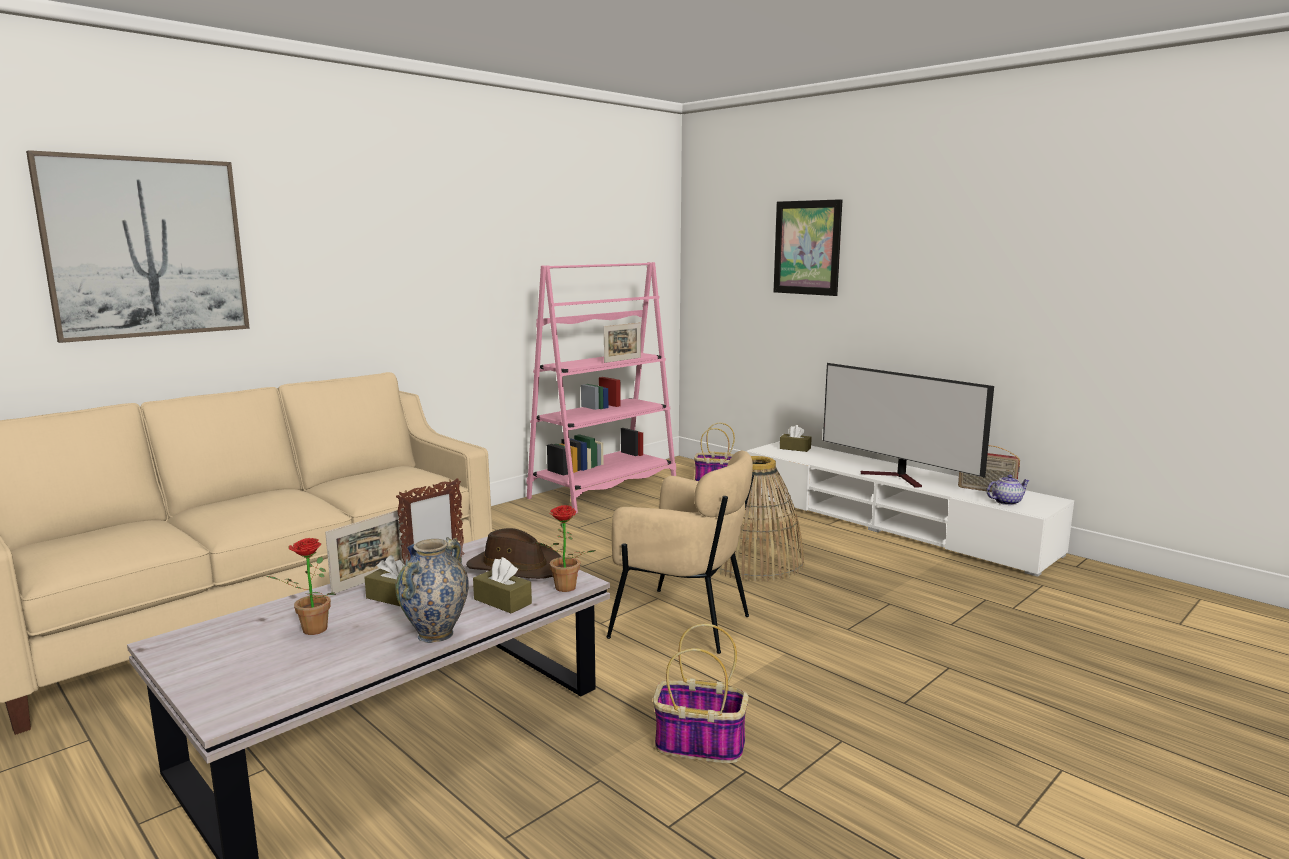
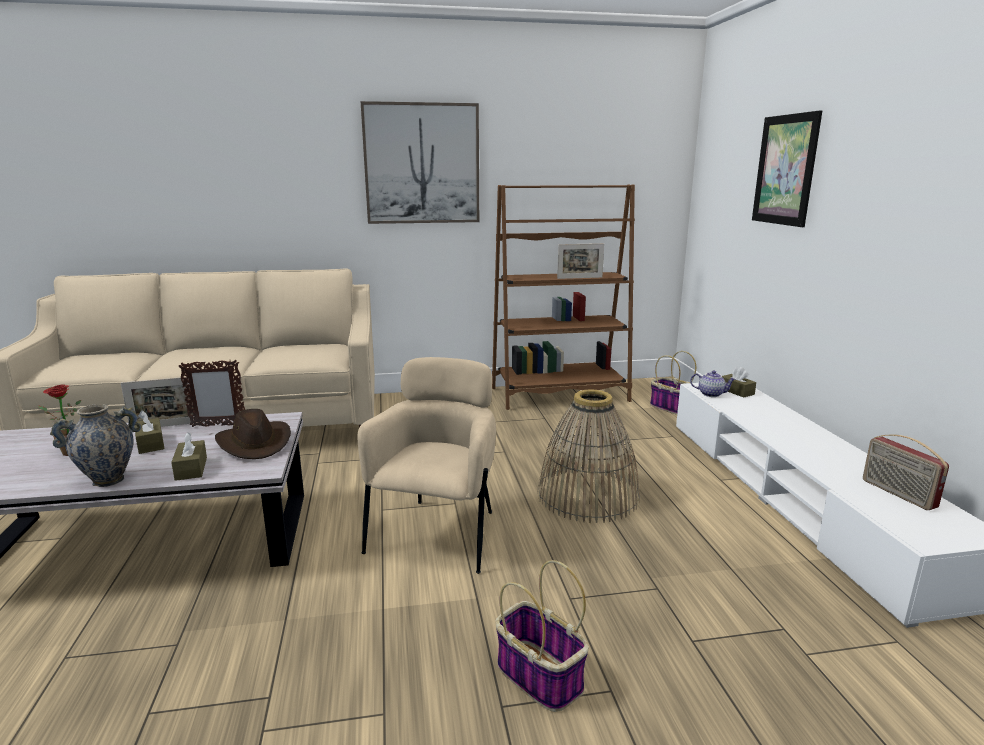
camera: 35 degrees right, 5 degrees up
picture [26,150,250,343] -> picture moved to [361,101,479,224]
pink bookcase [526,262,676,514] -> brown bookcase [492,185,635,410]
potted plant [536,505,596,592] -> none
beige armchair [606,451,754,654] -> beige armchair turned 135 degrees counterclockwise [358,357,496,574]
basket [653,624,749,763] -> basket moved to [495,560,589,712]
television [823,363,994,488] -> none
teapot [987,474,1030,505] -> teapot moved to [690,370,736,397]

